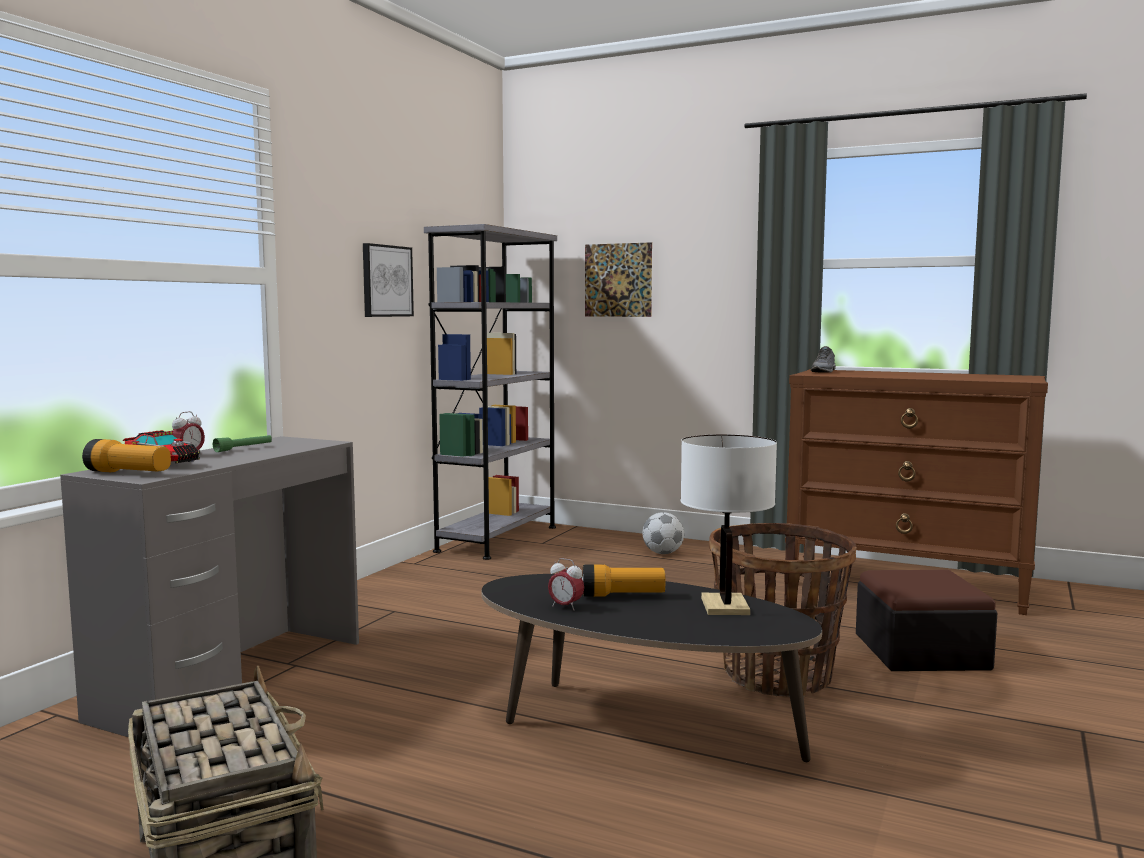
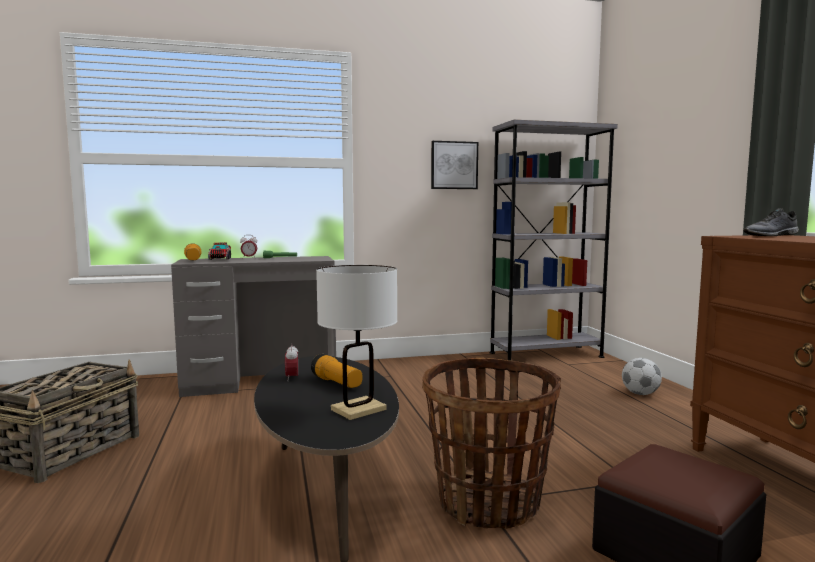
camera: 50 degrees right, 0 degrees up
picture [585,242,652,317] -> none

